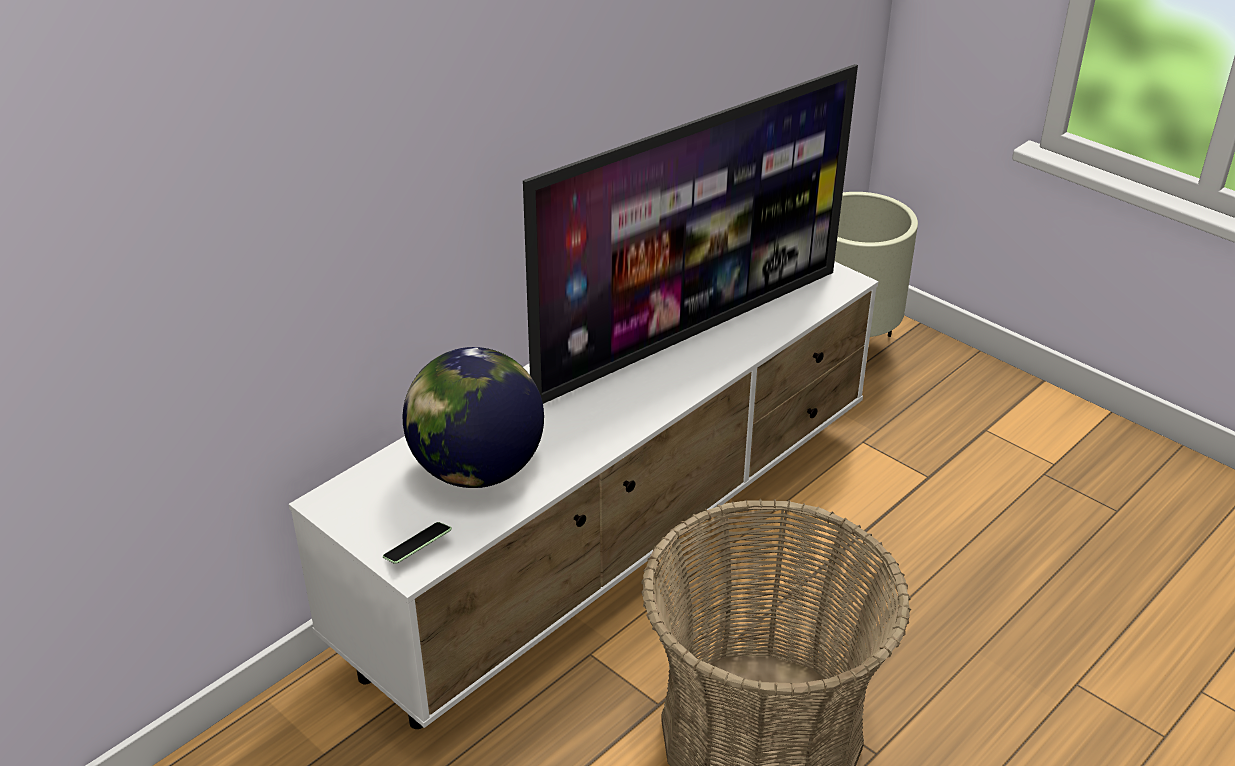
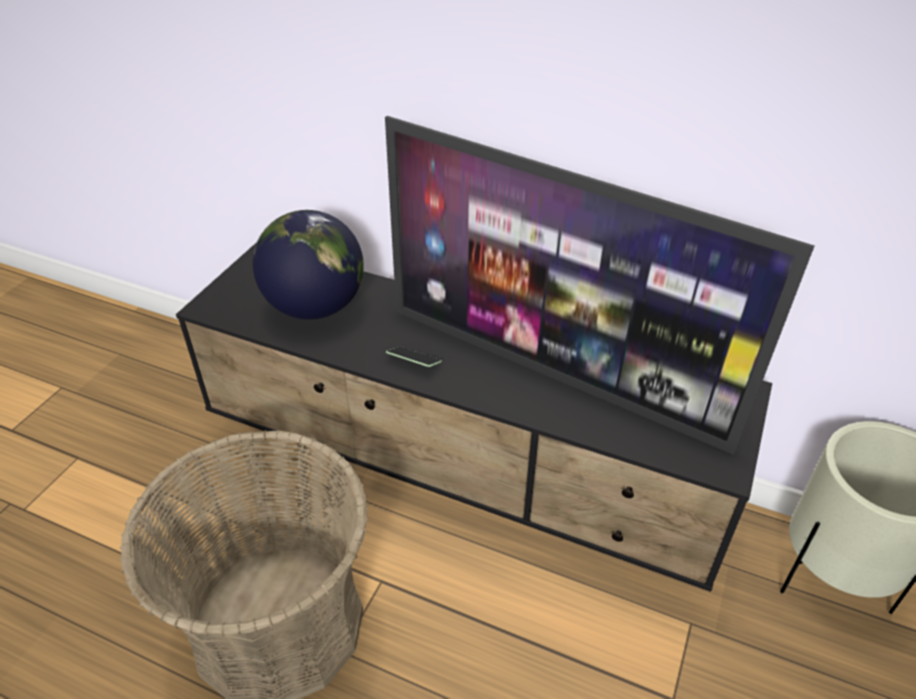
camera: 70 degrees right, 5 degrees up
white tv stand [289,261,879,729] -> black tv stand [176,242,772,592]
phone [383,522,452,564] -> phone moved to [386,347,442,367]

